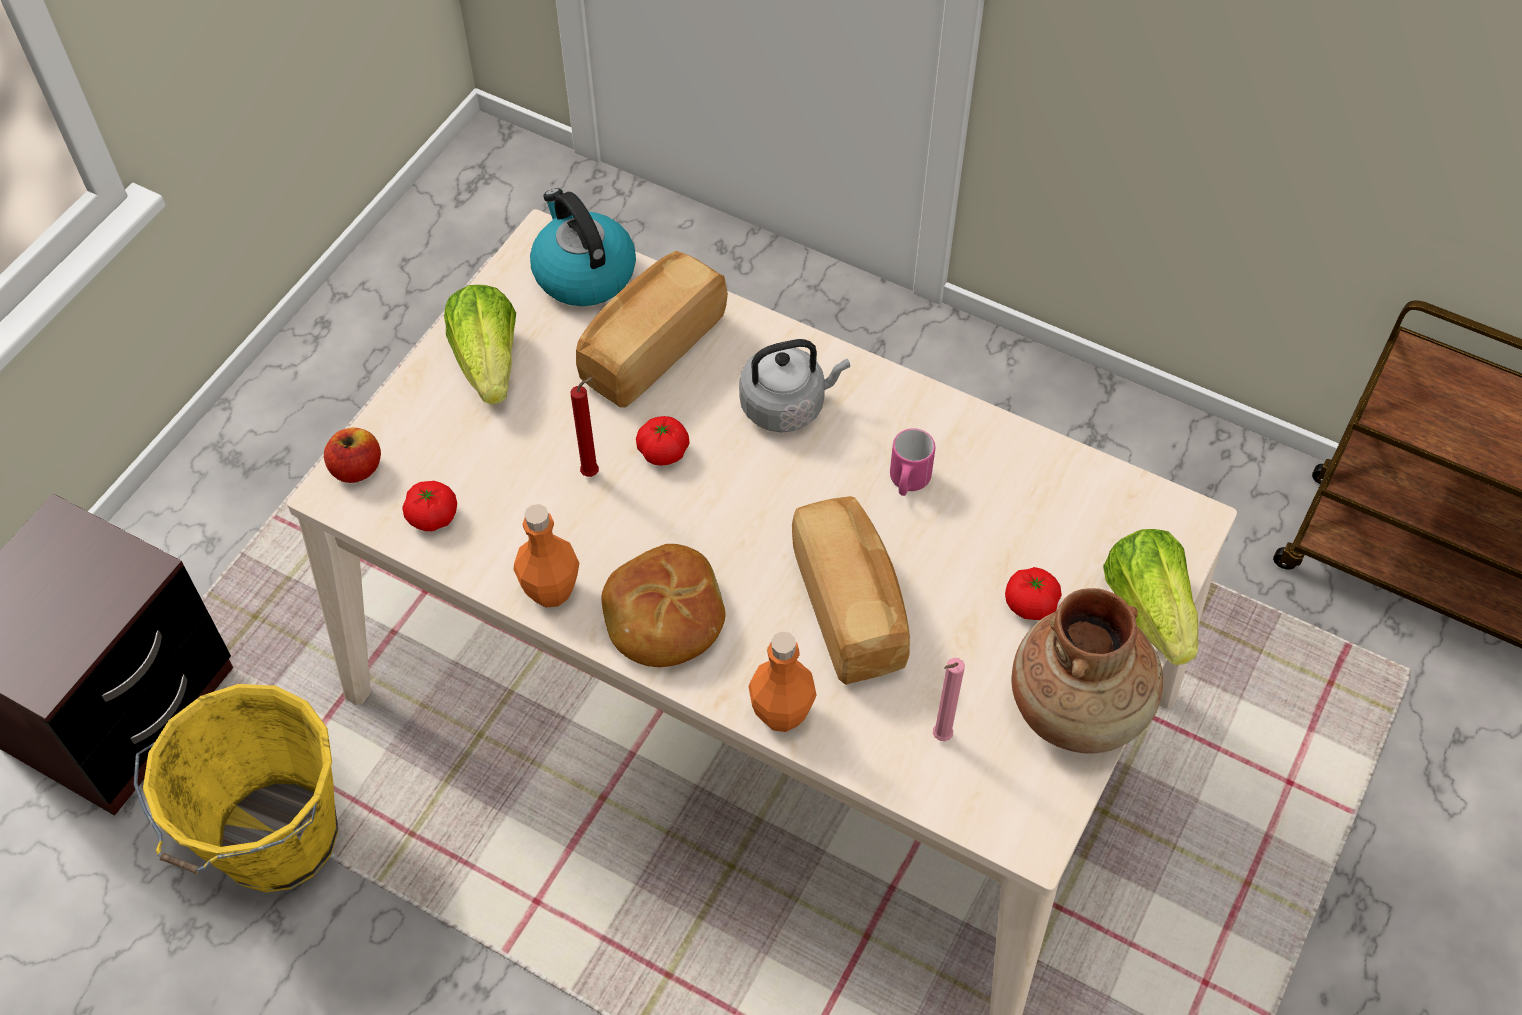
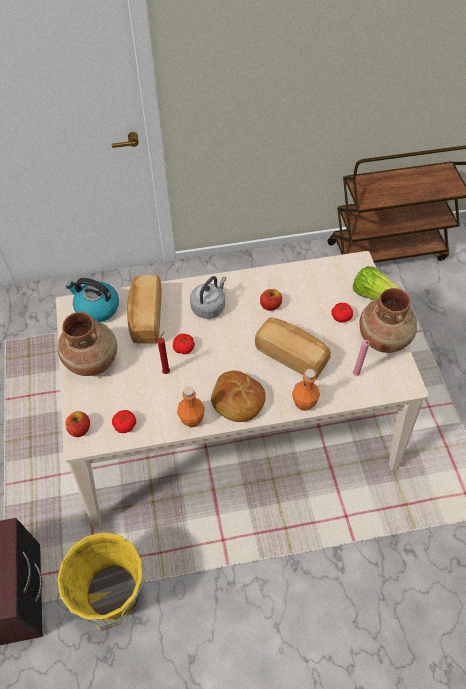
camera: 40 degrees left, 0 degrees up
lettuce [444,285,516,405] -> brown vase [58,312,117,376]
pink mug [890,428,935,496] -> apple [260,289,282,311]

